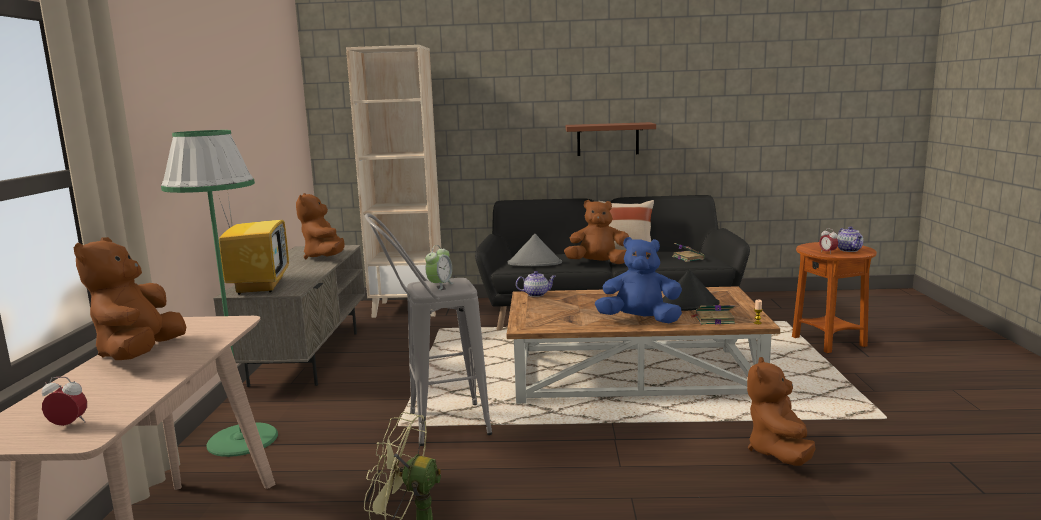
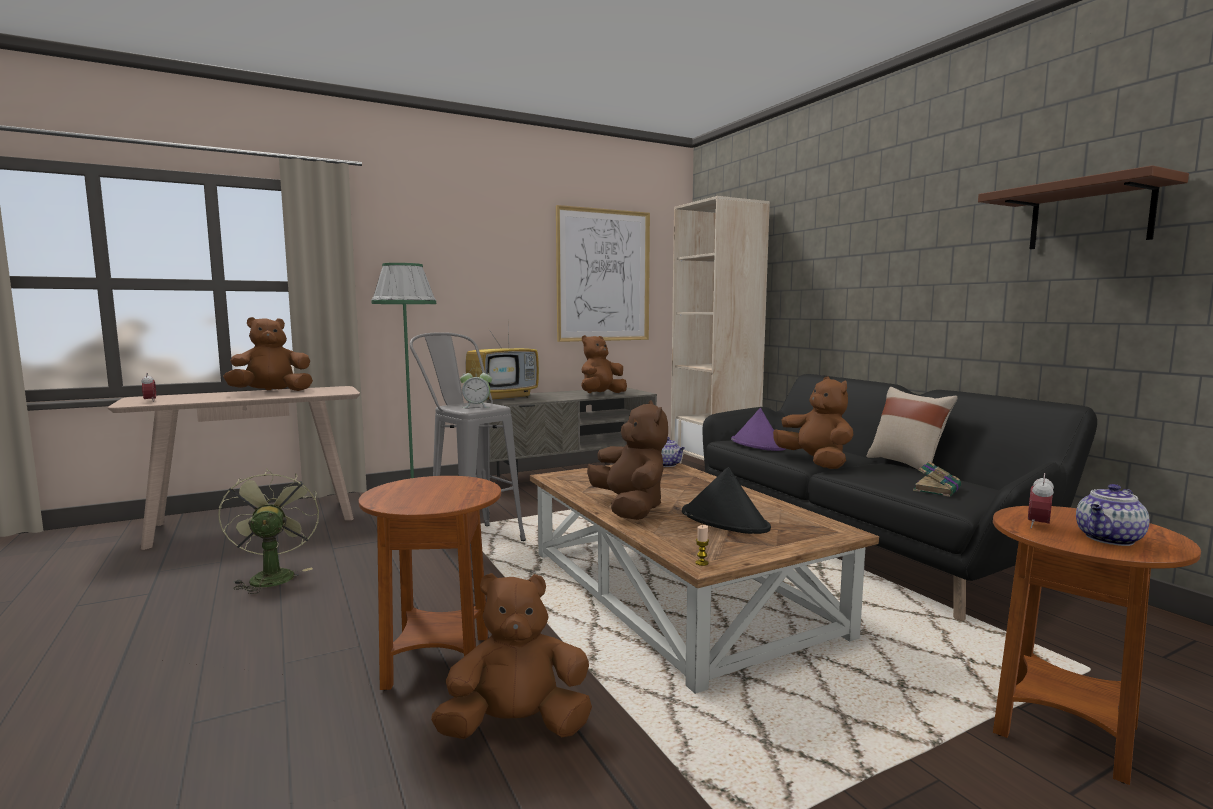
camera: 60 degrees right, 5 degrees down
grey hat [508,234,562,266] -> purple hat [731,408,785,451]
brown shelf [565,122,656,156] -> brown shelf moved to [978,165,1189,249]
blue plush toy [595,237,682,323] -> brown plush toy [587,400,668,520]
book [692,305,735,325] -> none
none -> brown side table [359,476,501,690]
none -> picture [556,205,650,342]

